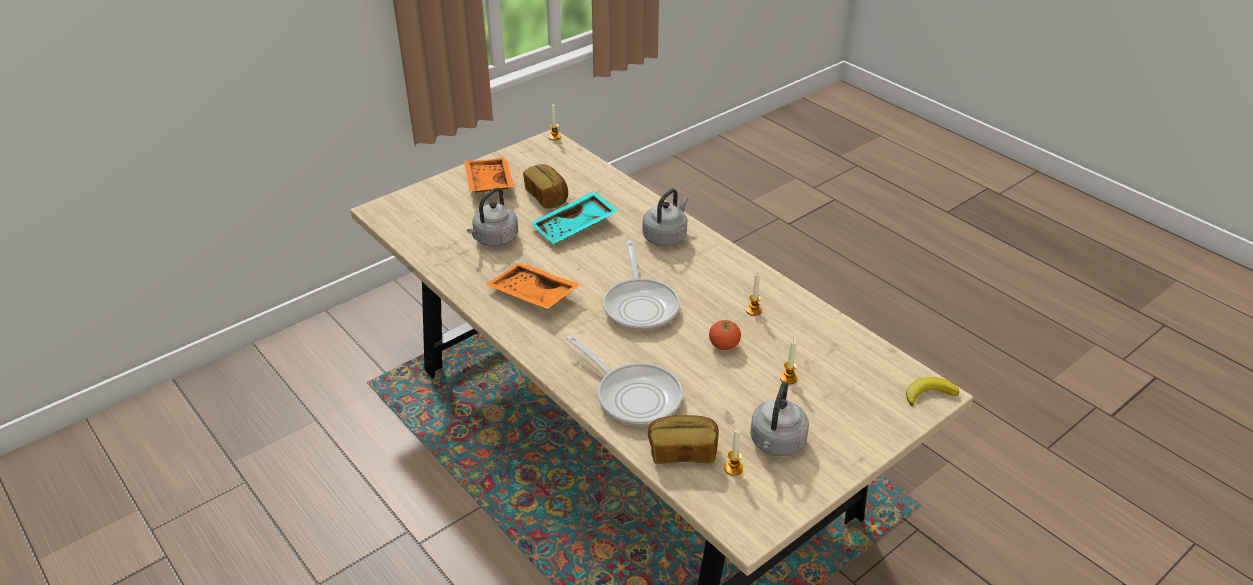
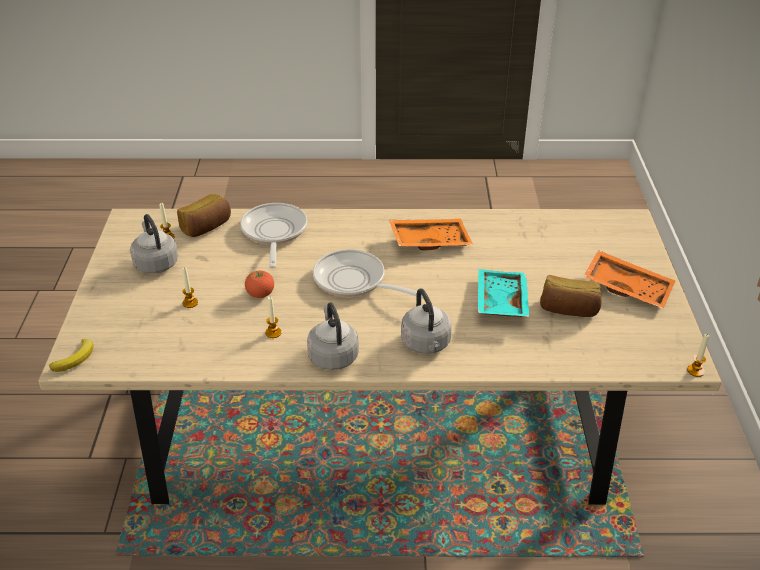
camera: 130 degrees right, 0 degrees up
grey kettle [467,188,518,247] -> grey kettle moved to [307,303,359,370]
frying pan [566,335,683,426] -> frying pan turned 90 degrees clockwise [240,203,307,268]

